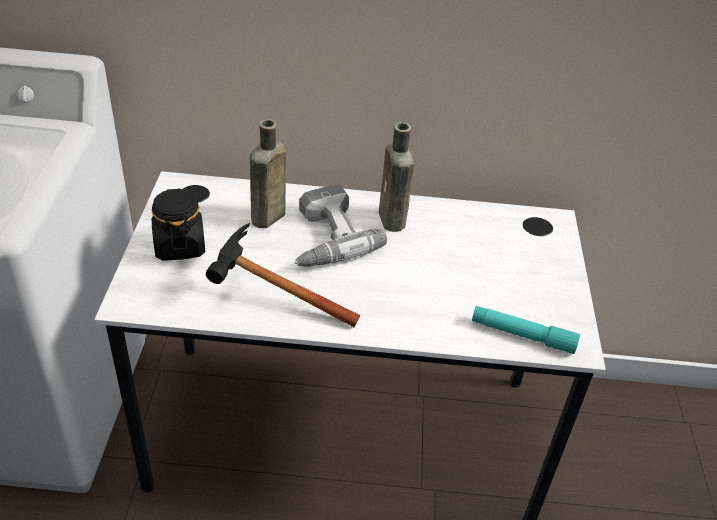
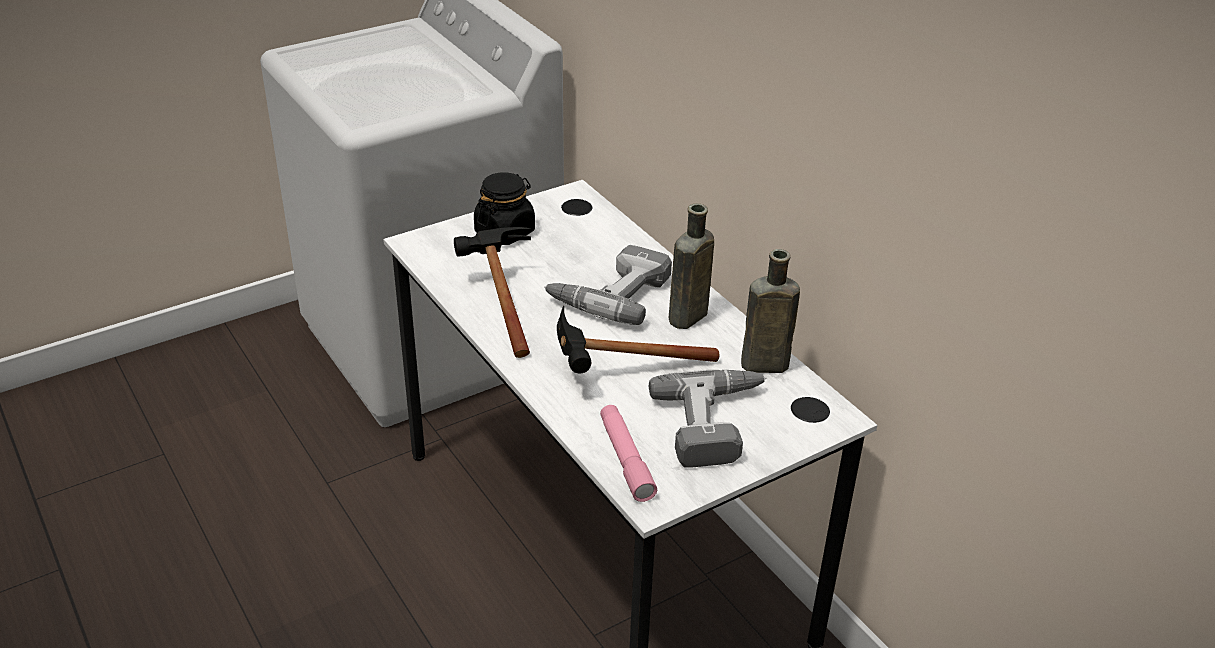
camera: 55 degrees right, 5 degrees down
brown bottle [250,119,286,228] -> brown bottle moved to [741,249,800,373]
turquoise flashlight [472,306,580,354] -> pink flashlight [600,405,657,502]
none -> hammer [557,306,719,373]
none -> power drill [649,370,766,468]

